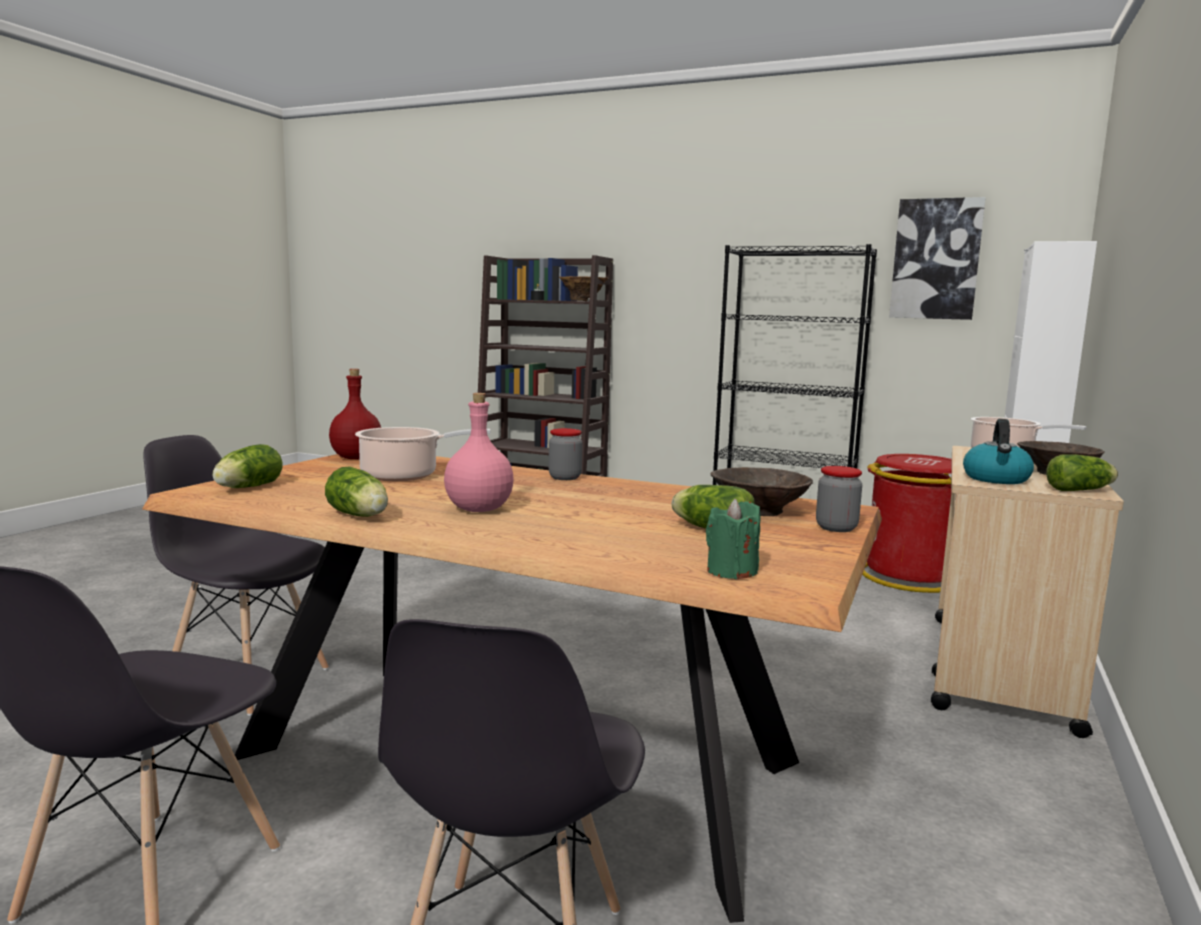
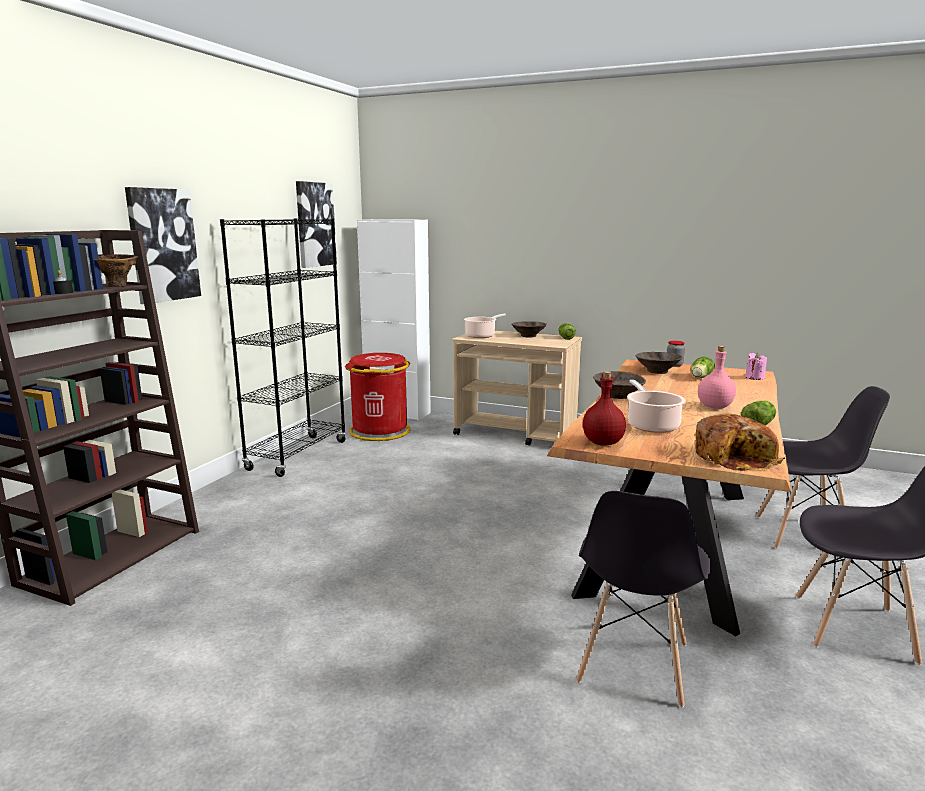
camera: 90 degrees left, 5 degrees up
lettuce [213,444,282,488] -> bread [695,414,785,471]
jar [549,428,583,480] -> brown bowl [593,371,646,399]
green candle [706,499,760,579] -> pink candle [745,352,767,380]
kettle [963,419,1034,484] -> none
none -> picture [125,187,201,304]

